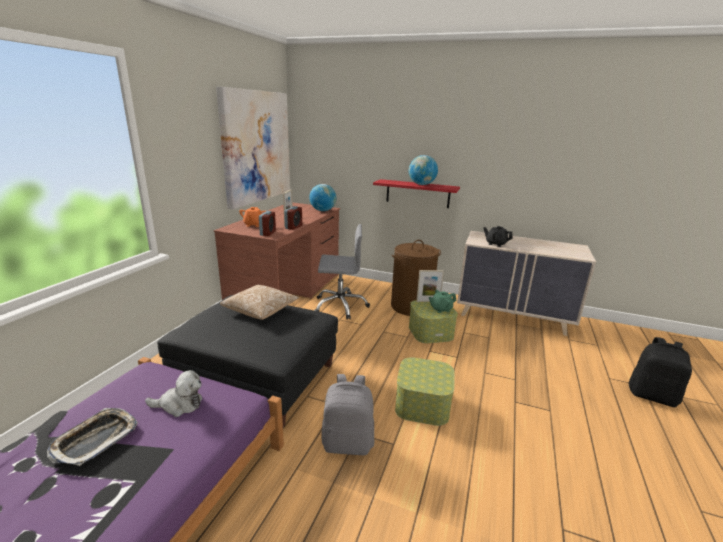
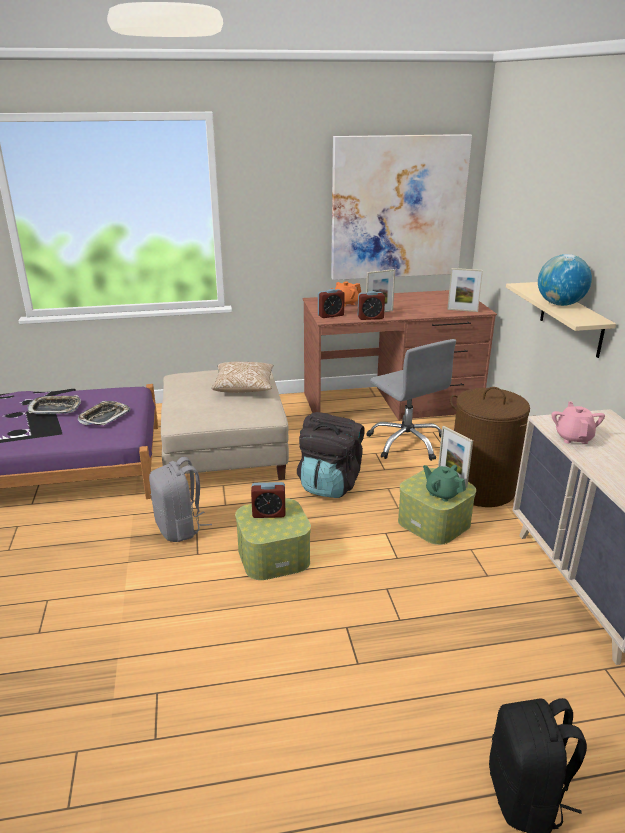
camera: 60 degrees right, 5 degrees up
plush toy [145,370,202,417] -> tray [78,401,130,426]
black ottoman [157,295,338,427] -> beige ottoman [161,370,289,480]
globe [309,184,336,211] -> picture frame [447,268,483,312]
red shelf [373,179,460,208] -> beige shelf [506,282,616,358]
black teapot [484,226,513,247] -> pink teapot [552,402,605,444]
none -> alarm clock [251,482,285,518]
none -> black backpack [297,412,365,498]

